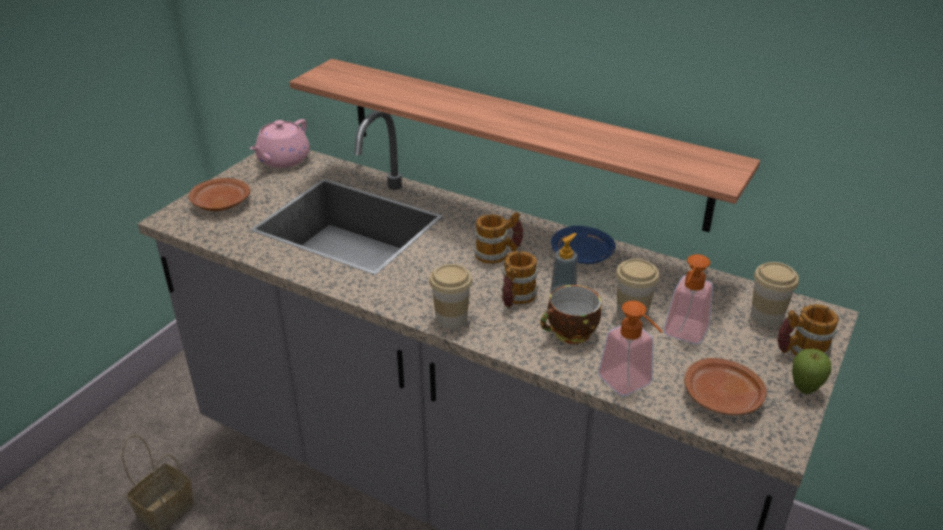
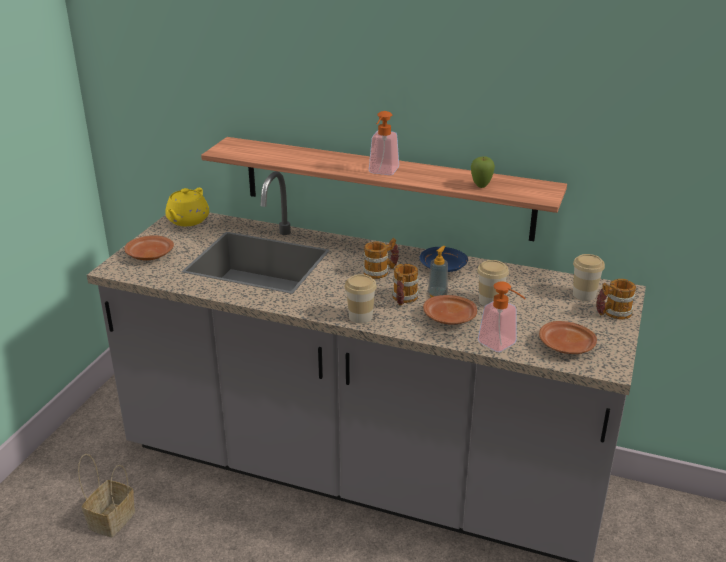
camera: 10 degrees left, 5 degrees down
pink teapot [250,119,310,168] -> yellow teapot [165,188,209,226]
cup [540,285,601,344] -> brown plate [423,295,477,325]
soap dispenser [664,254,713,344] -> soap dispenser moved to [369,111,399,175]
apple [792,349,831,394] -> apple moved to [471,156,495,188]

